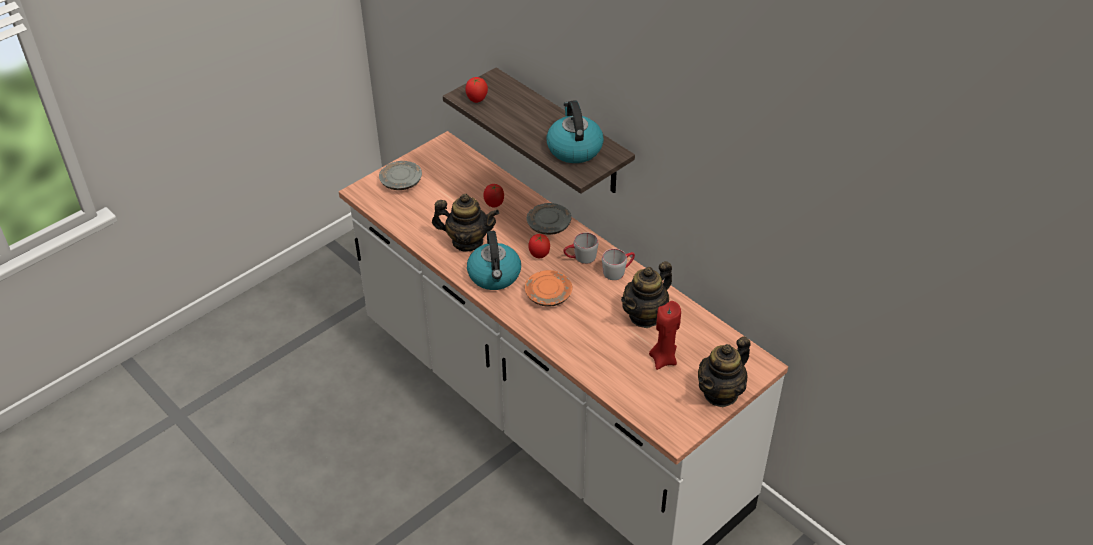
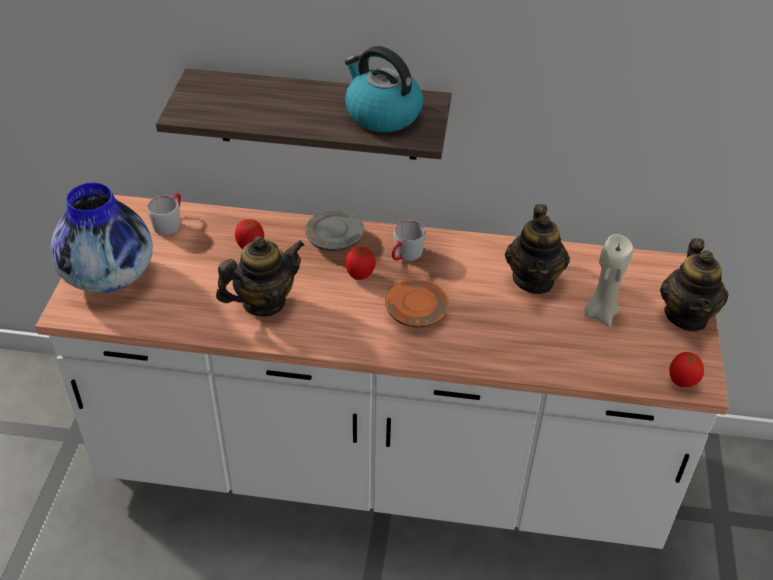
camera: 40 degrees left, 0 degrees up
grey plate [379,161,422,190] -> vase [51,183,153,293]
tomato [465,77,488,103] -> tomato moved to [669,352,704,388]
kettle [467,231,521,290] -> none
grey mug [602,249,635,280] -> grey mug moved to [147,193,181,235]
red candle [649,301,681,370] -> beige candle [584,234,633,327]

